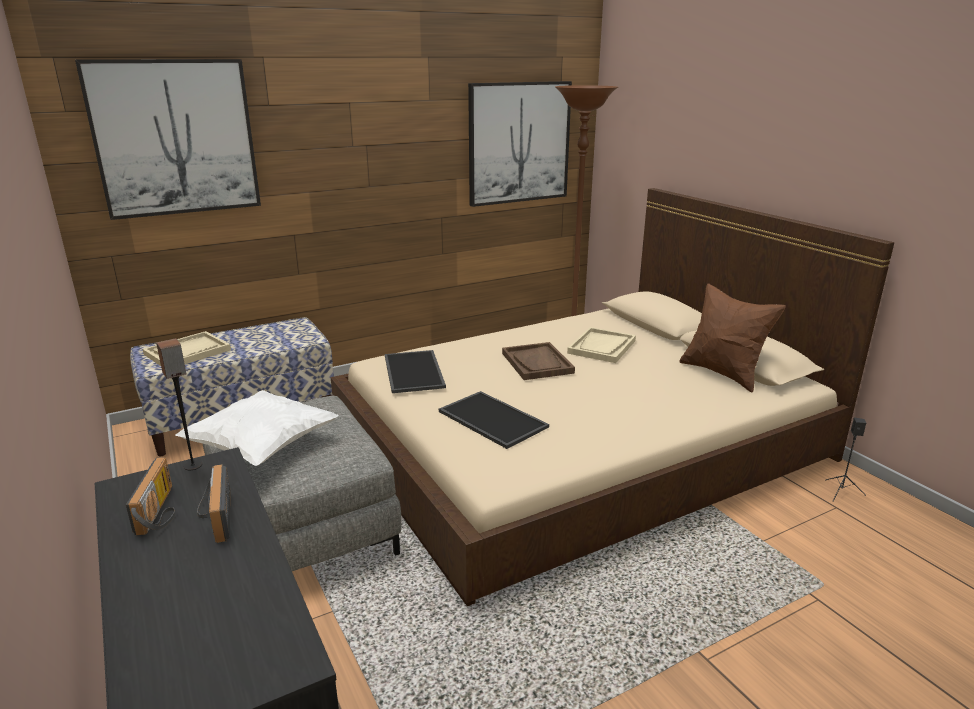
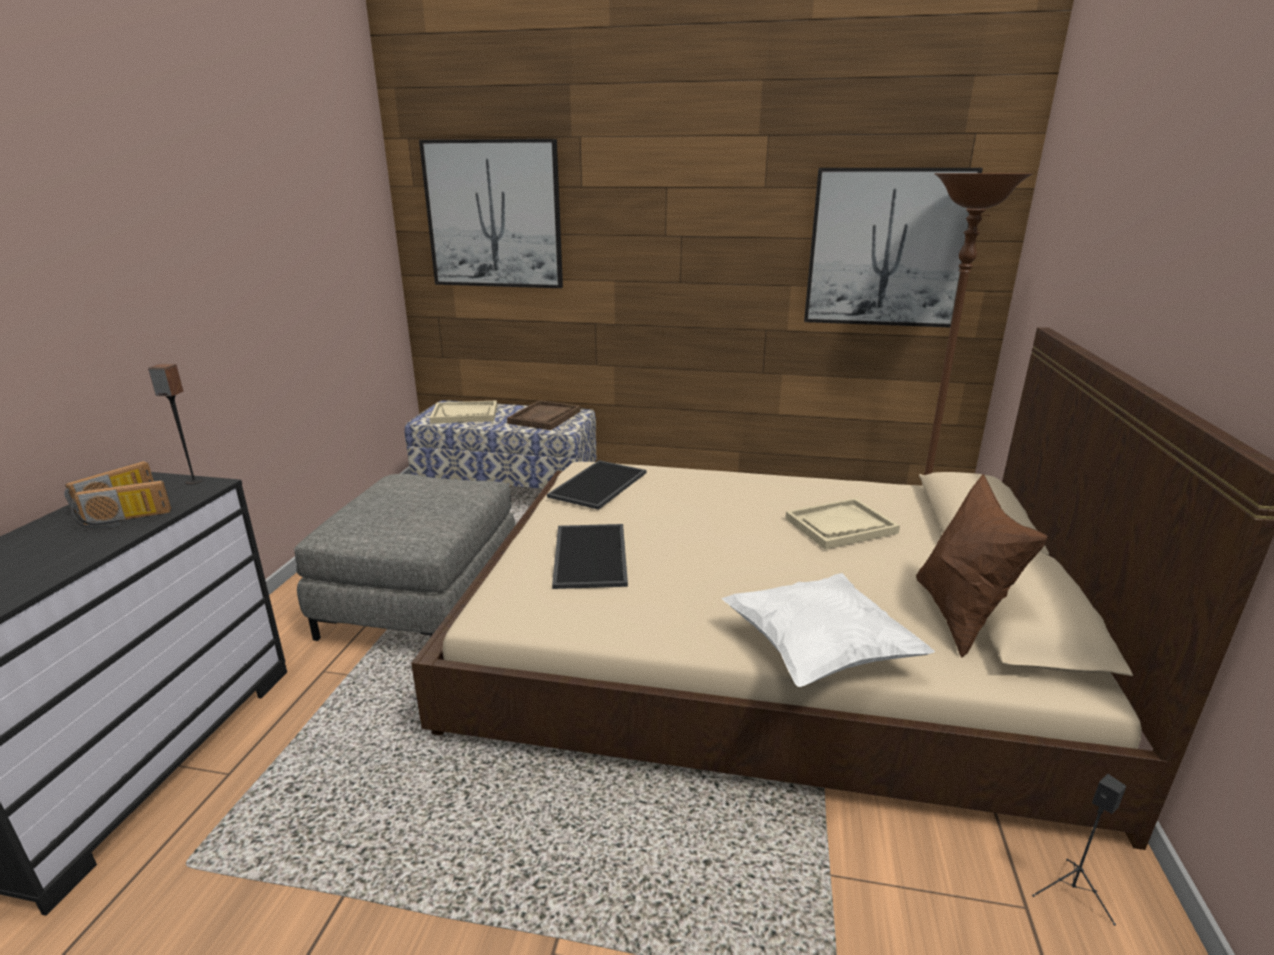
camera: 40 degrees right, 0 degrees up
white pillow [175,390,339,466] -> white pillow moved to [722,573,935,687]
radio [197,464,231,543] -> radio turned 135 degrees counterclockwise [71,480,171,529]
brown tray [502,342,575,380] -> brown tray moved to [507,400,581,430]

